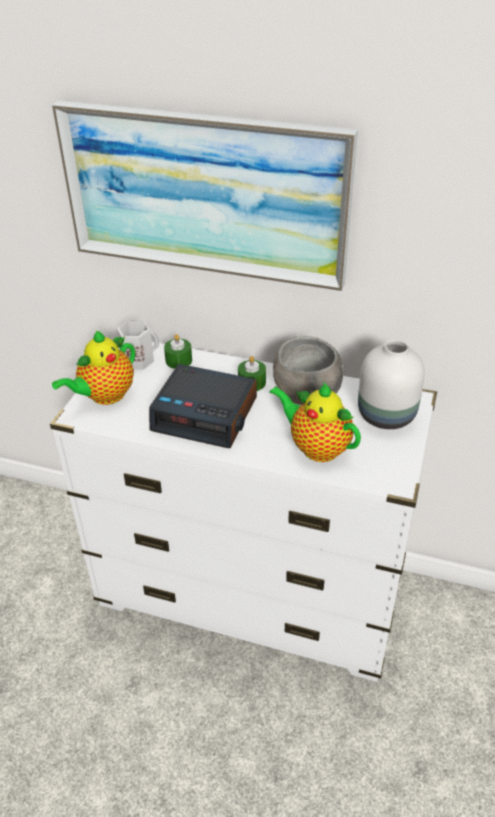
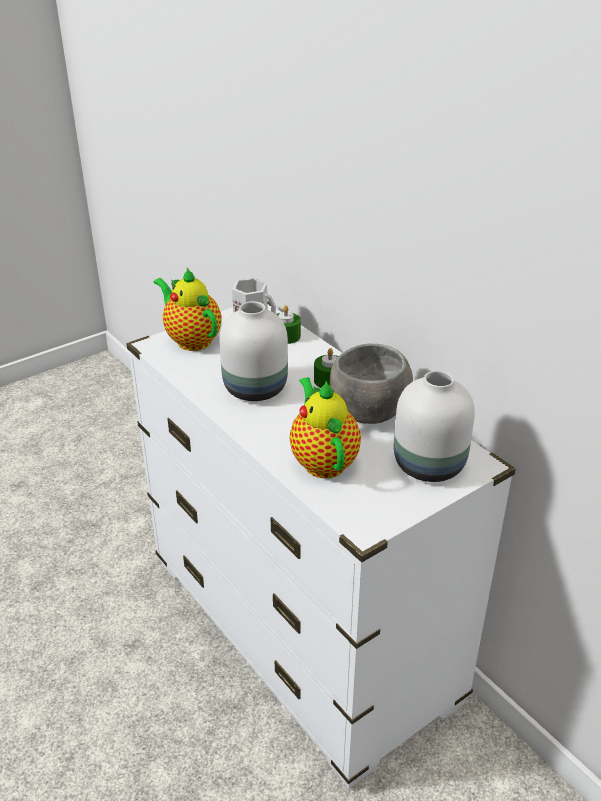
camera: 35 degrees right, 5 degrees down
picture [52,101,358,291] -> none
teapot [52,331,135,405] -> teapot turned 60 degrees clockwise [154,268,222,351]
alarm clock [149,364,257,448] -> white vase [219,301,288,401]

